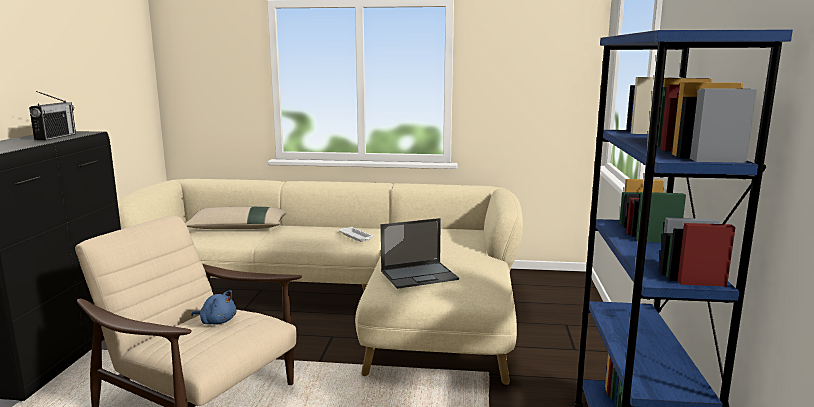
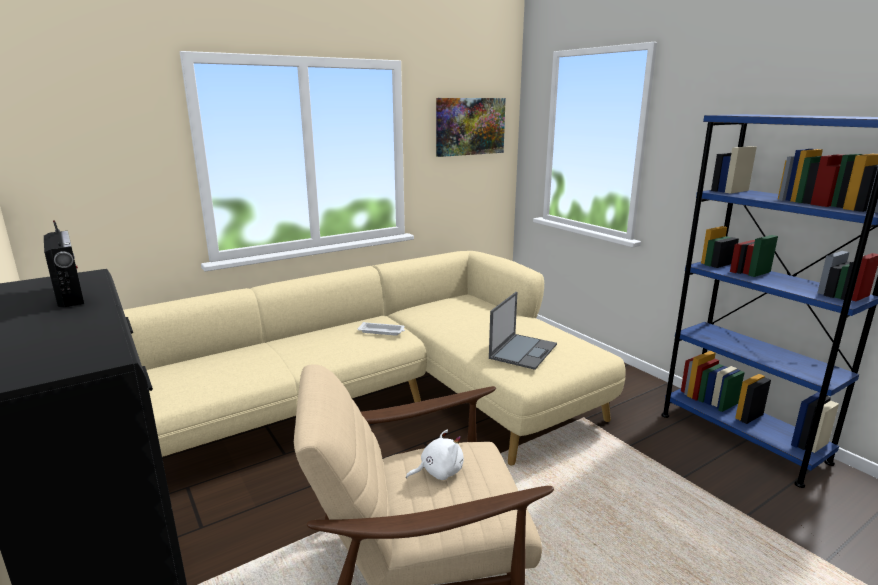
camera: 40 degrees left, 5 degrees up
beige pillow [185,207,286,229] -> none
blue plush toy [191,290,236,324] -> white plush toy [406,430,464,480]
none -> picture [436,98,506,157]

